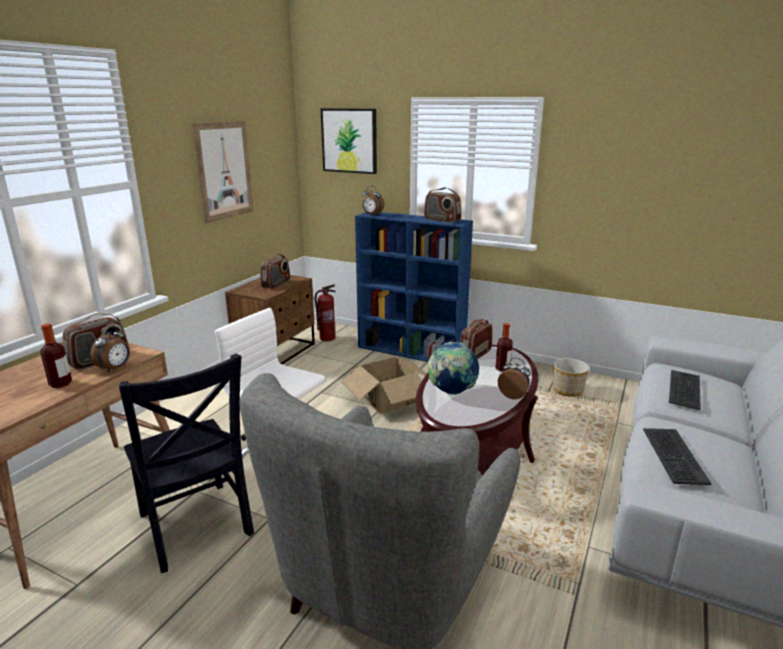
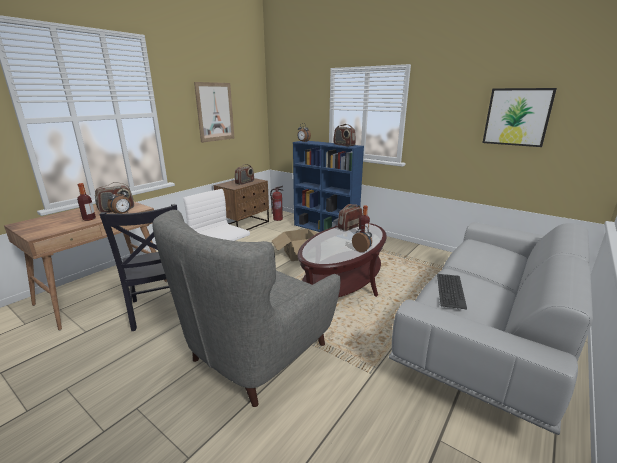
camera: 10 degrees right, 0 degrees up
picture [320,108,377,174] -> picture moved to [483,88,557,147]
globe [428,342,479,395] -> none
planter [553,358,589,397] -> none
keyboard [669,370,701,410] -> none

